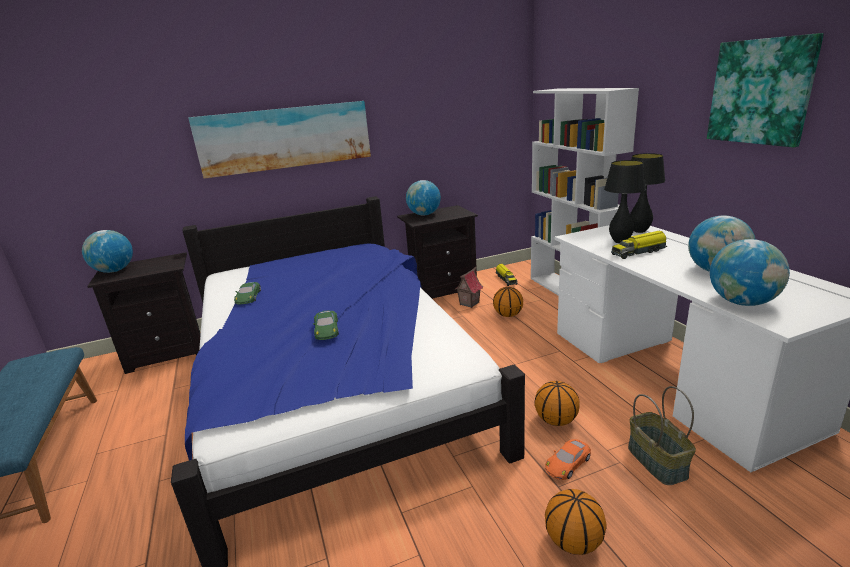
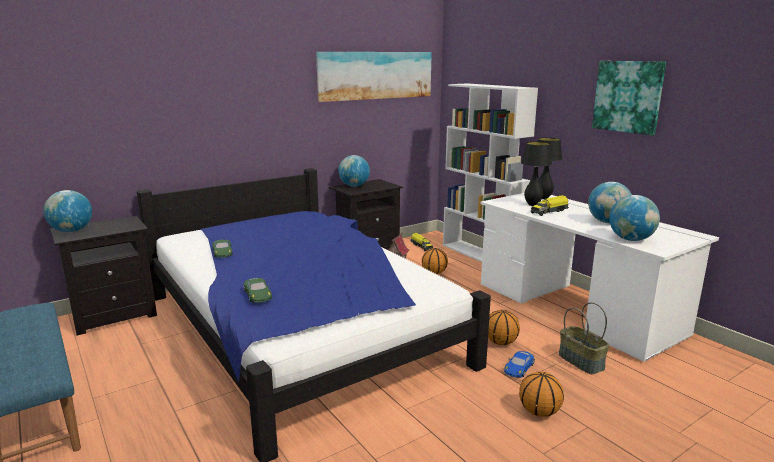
camera: 15 degrees left, 5 degrees down
picture [188,101,371,178] -> picture moved to [316,52,432,102]
green toy car [313,311,339,340] -> green toy car moved to [243,278,272,303]
orange toy car [545,439,591,480] -> blue toy car [504,351,535,378]

